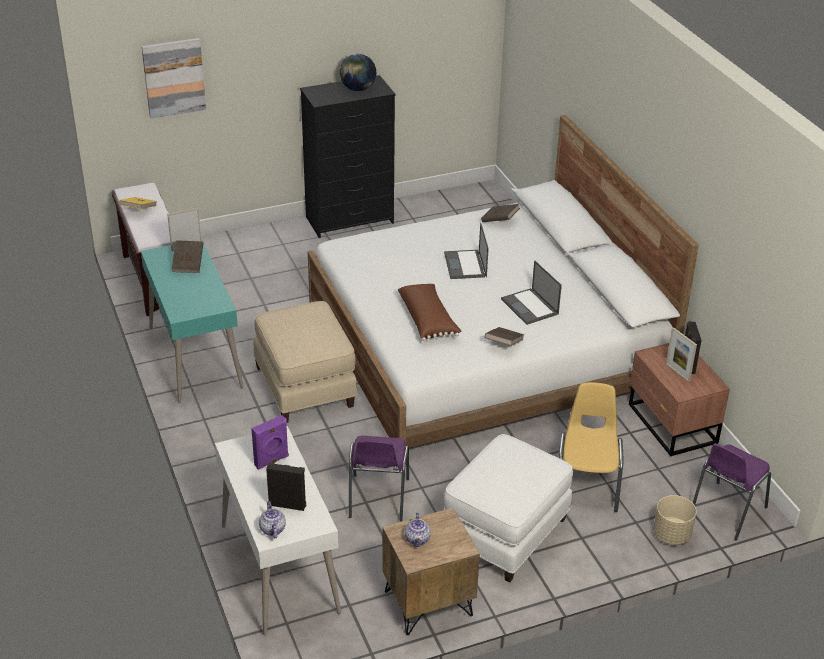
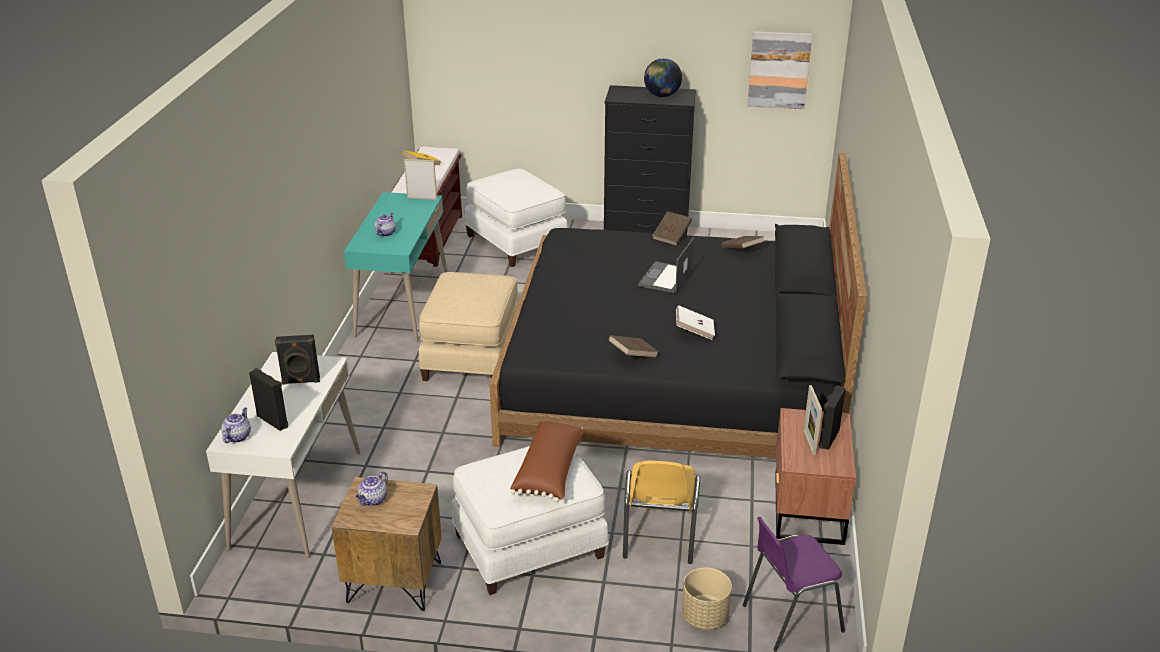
camera: 30 degrees right, 5 degrees down
picture [141,38,206,118] -> picture moved to [747,31,812,109]
brown book [172,240,204,273] -> brown book moved to [652,211,692,246]
purple speaker [251,415,289,470] -> black speaker [275,335,320,385]
white bed [308,115,699,448] -> black bed [489,153,867,458]
purple chair [349,436,409,521] -> none
brown pillow [398,284,462,341] -> brown pillow moved to [510,421,586,502]
laptop [501,260,562,325] -> white book [676,305,715,340]
yellow chair [559,382,623,512] -> yellow chair turned 150 degrees clockwise [623,461,700,564]
none -> teapot [374,213,396,237]
none -> white ottoman [465,168,568,267]

